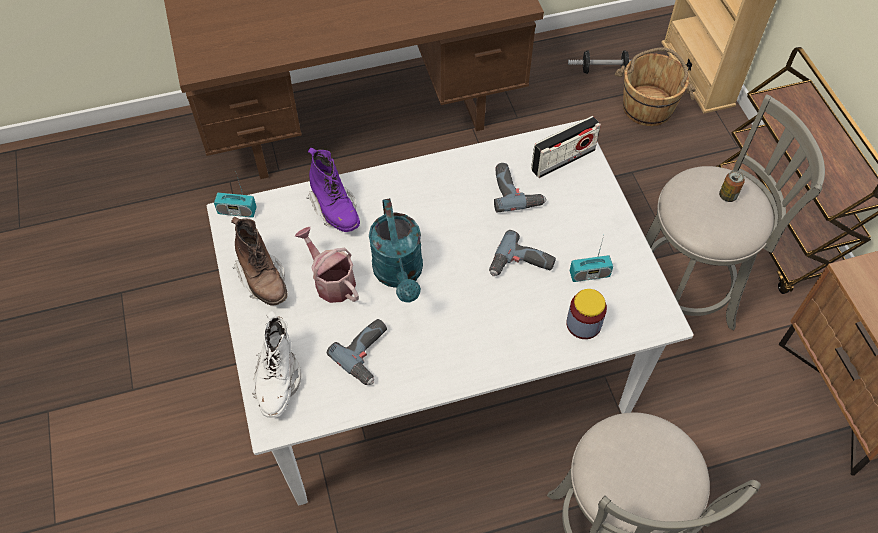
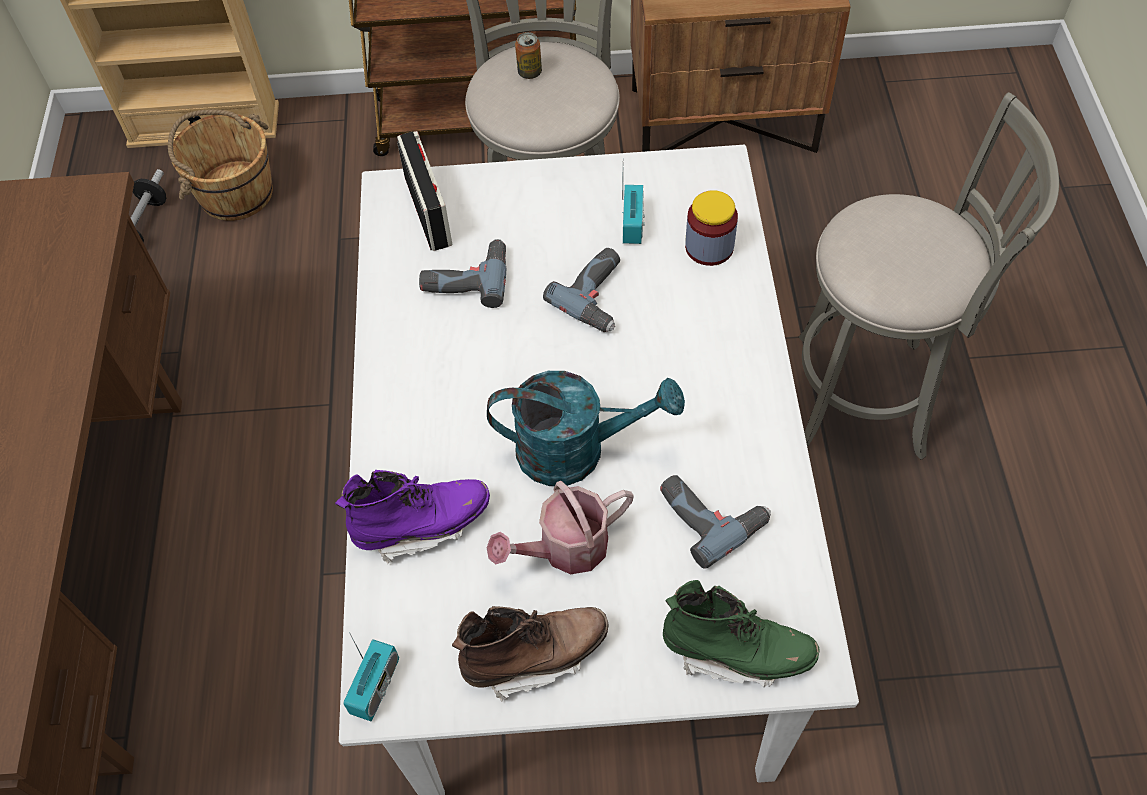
camera: 75 degrees left, 0 degrees up
white boot [252,311,301,418] -> green boot [663,580,820,687]

